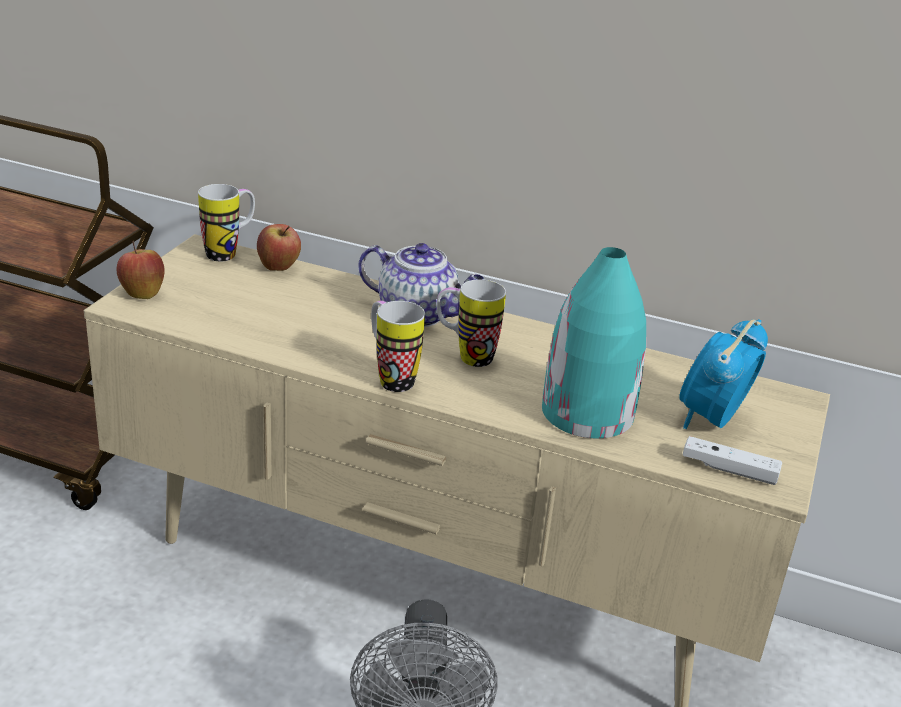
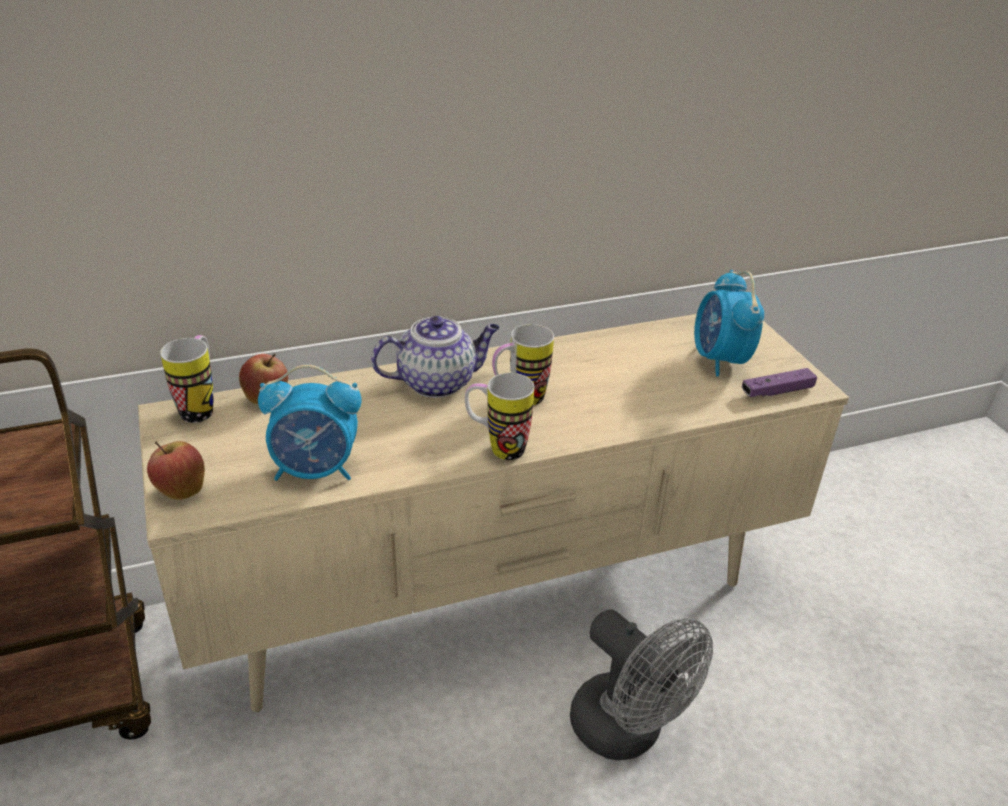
camera: 40 degrees left, 5 degrees up
turquoise vase [542,247,646,438] -> none
white game controller [683,436,782,485] -> purple game controller [742,368,817,397]
none -> alarm clock [258,365,361,481]

